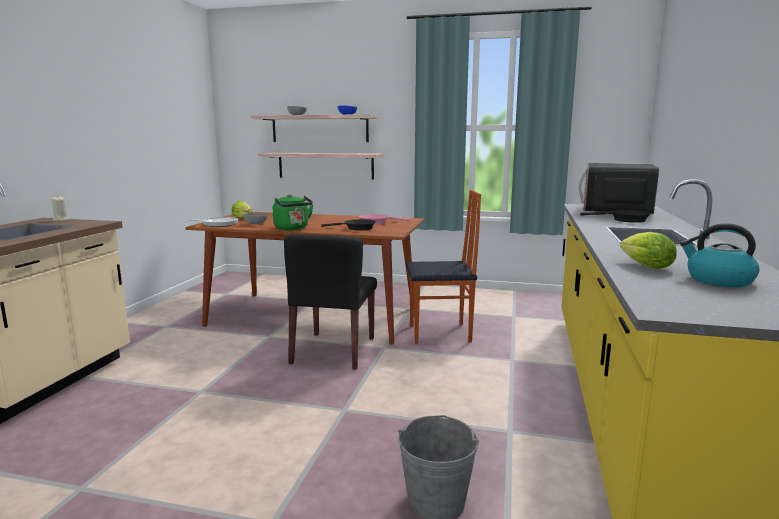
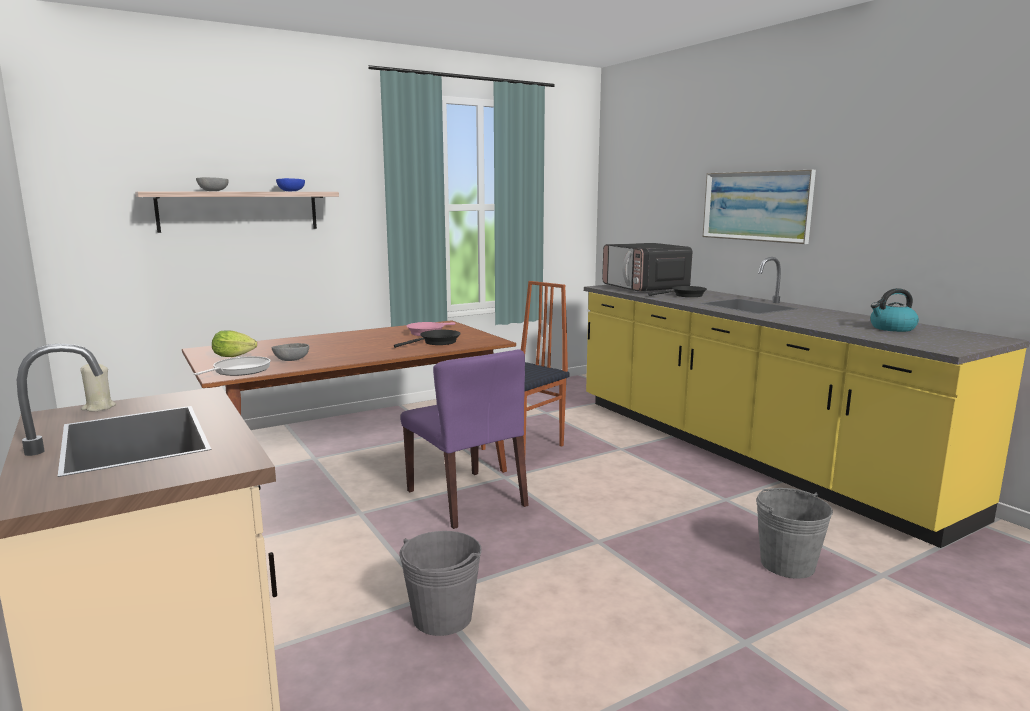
camera: 45 degrees left, 0 degrees up
shelf [258,153,383,180] -> none
green kettle [273,194,313,230] -> none
black chair [284,234,377,370] -> purple chair [400,349,528,529]
lettuce [620,232,677,269] -> none
none -> grey bucket [399,531,482,636]
none -> picture [703,170,816,244]

